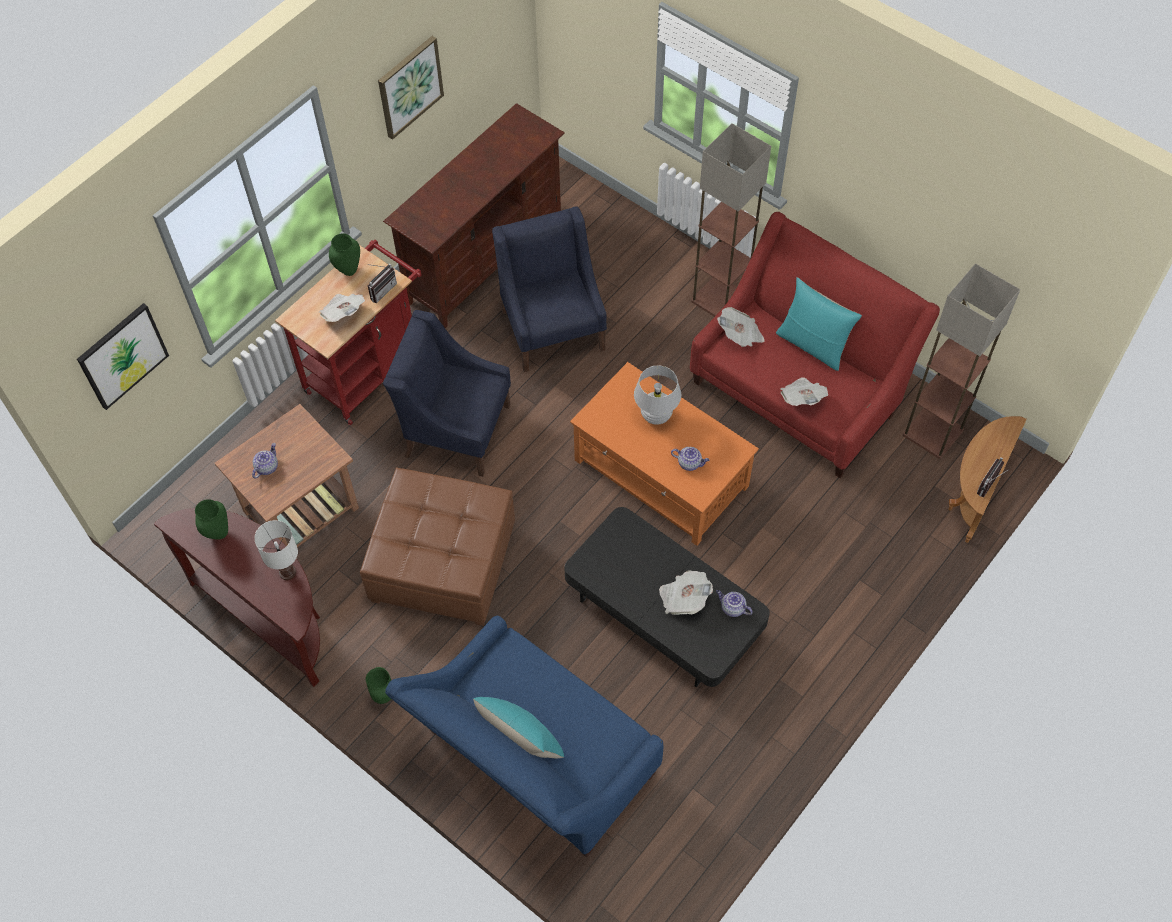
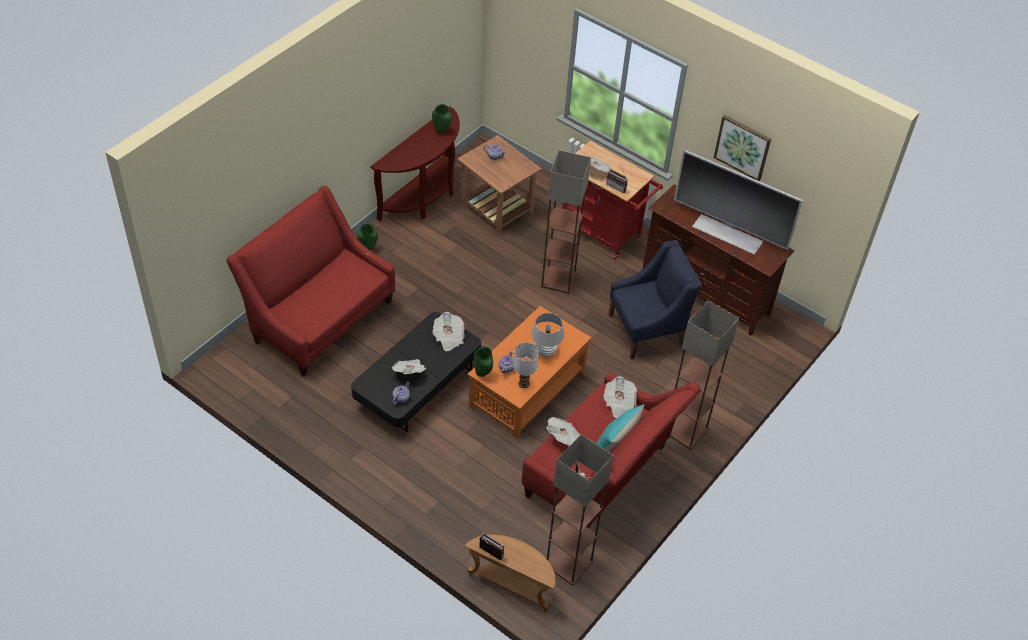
camera: 85 degrees right, 10 degrees down
picture [77,303,169,410] -> none
white table lamp [254,520,298,580] -> white table lamp moved to [514,342,539,388]
green vase [329,234,360,276] -> green vase moved to [474,347,493,377]
brown ottoman [360,468,515,626] -> none
blue armchair [383,310,511,477] -> floor lamp [540,150,591,294]
blue sofa [385,615,663,857] -> red sofa [226,186,395,377]
turquoise pillow [473,697,564,759] -> none
none -> newspaper [432,312,464,351]
none -> television [674,150,803,255]

